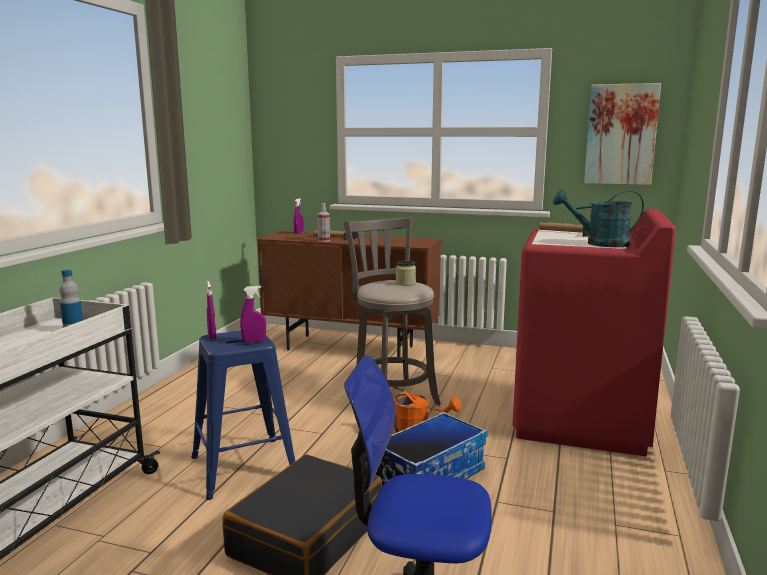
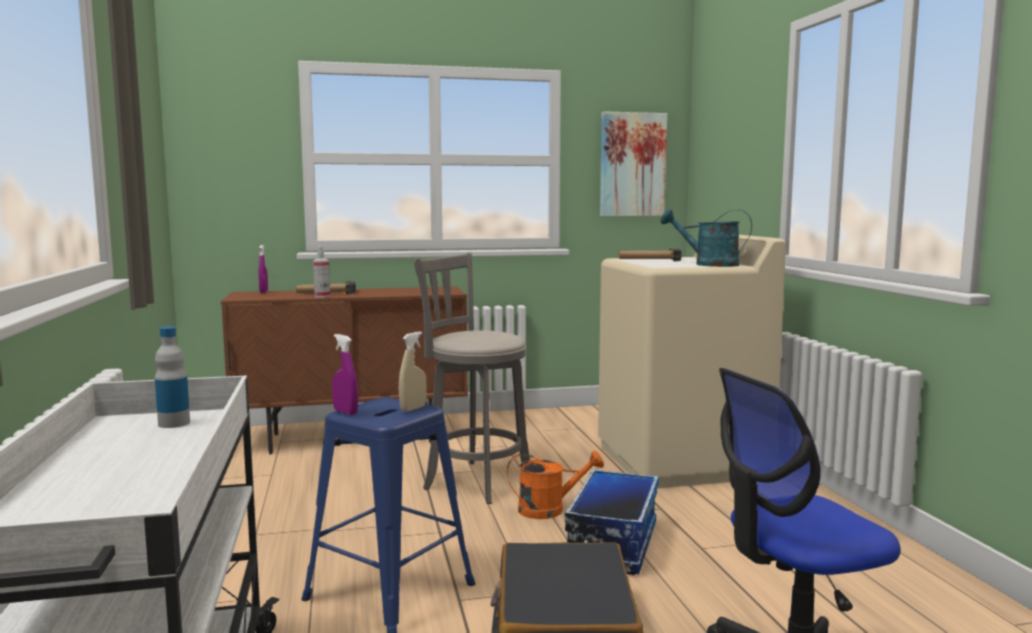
camera: 30 degrees left, 5 degrees down
purple spray bottle [240,286,266,343] -> beige spray bottle [399,332,427,412]
jar [396,261,416,286] -> none
red washing machine [513,209,676,457] -> beige washing machine [598,235,786,488]
turquoise watering can [553,189,644,247] -> turquoise watering can turned 45 degrees clockwise [661,208,752,267]

